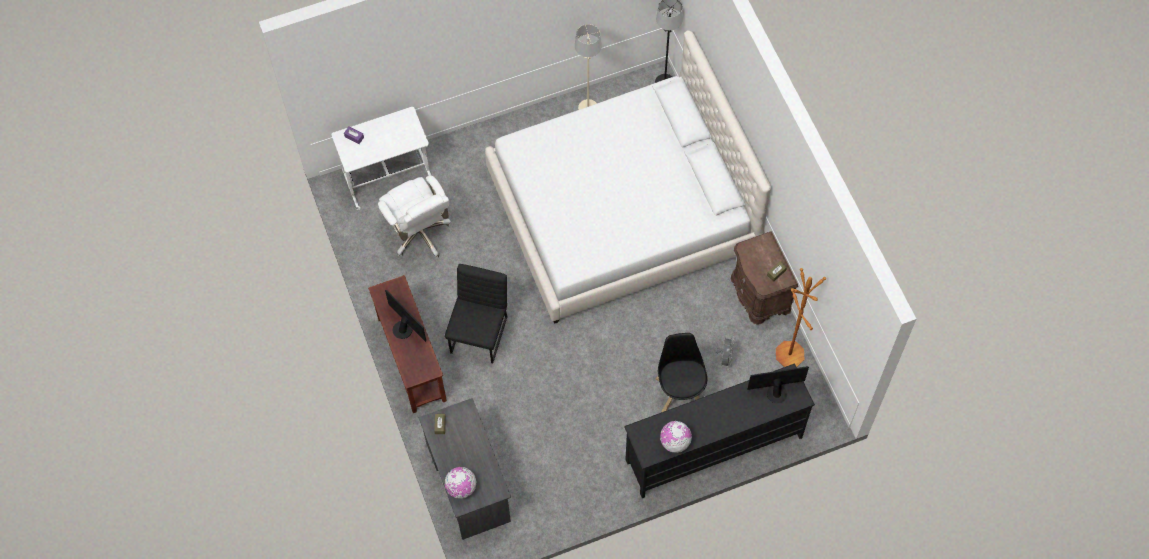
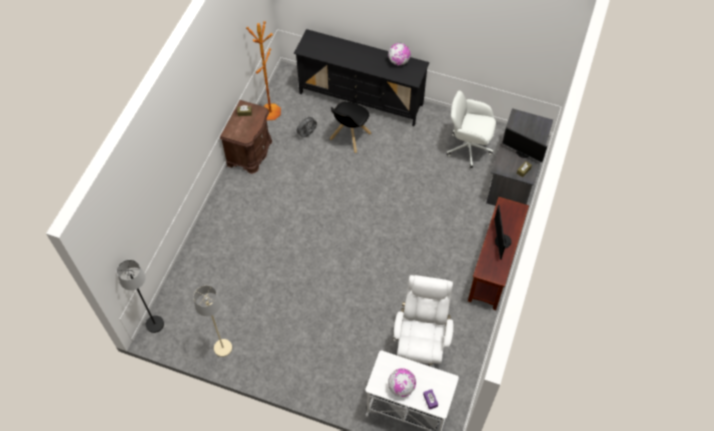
camera: 140 degrees left, 5 degrees down
black chair [445,264,508,363] -> none
globe [445,467,477,499] -> globe moved to [388,368,416,397]
white bed [485,31,771,324] -> none
monitor [747,366,809,403] -> monitor moved to [502,127,547,162]
none -> white office chair [446,90,496,168]

